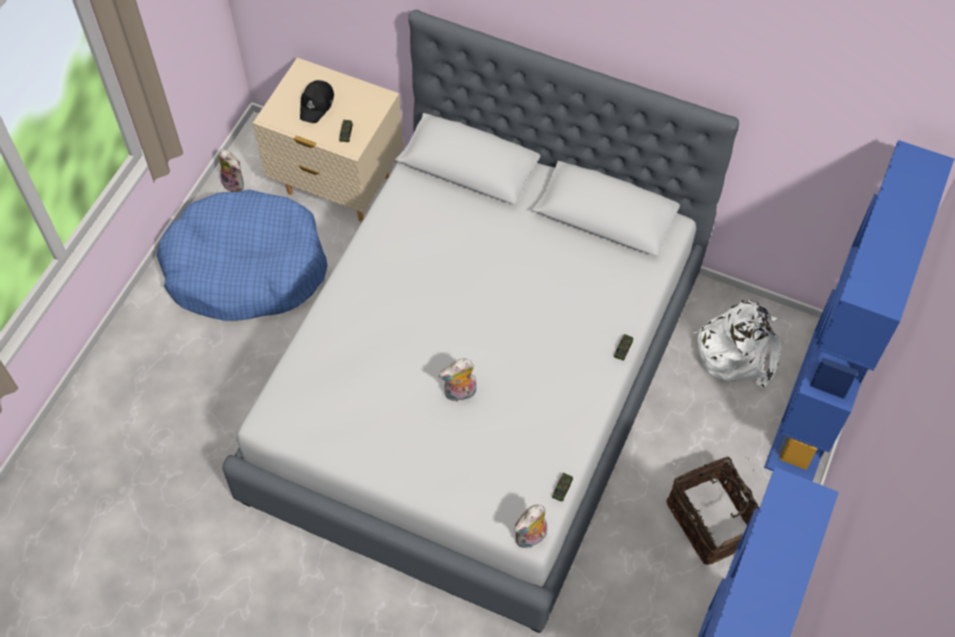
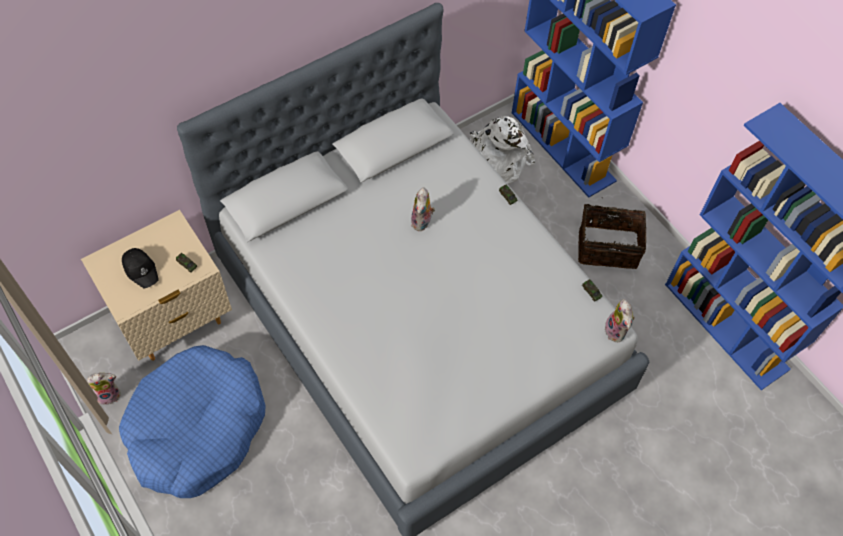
camera: 60 degrees left, 0 degrees up
plush toy [439,359,477,402] -> plush toy moved to [411,187,435,231]

